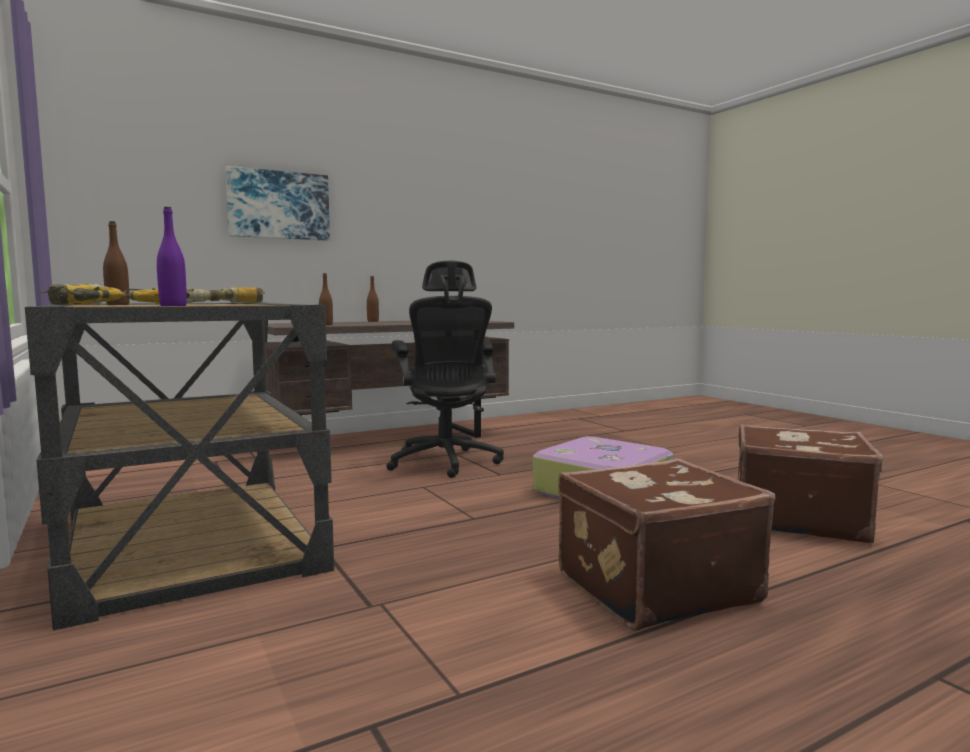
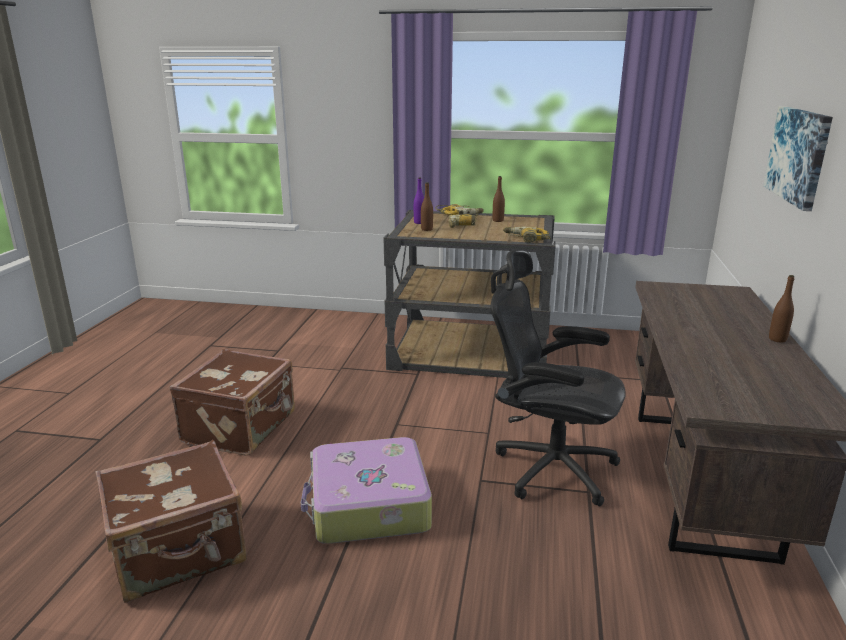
camera: 130 degrees right, 15 degrees up
brown bottle [319,273,333,325] -> brown bottle moved to [421,183,433,231]

